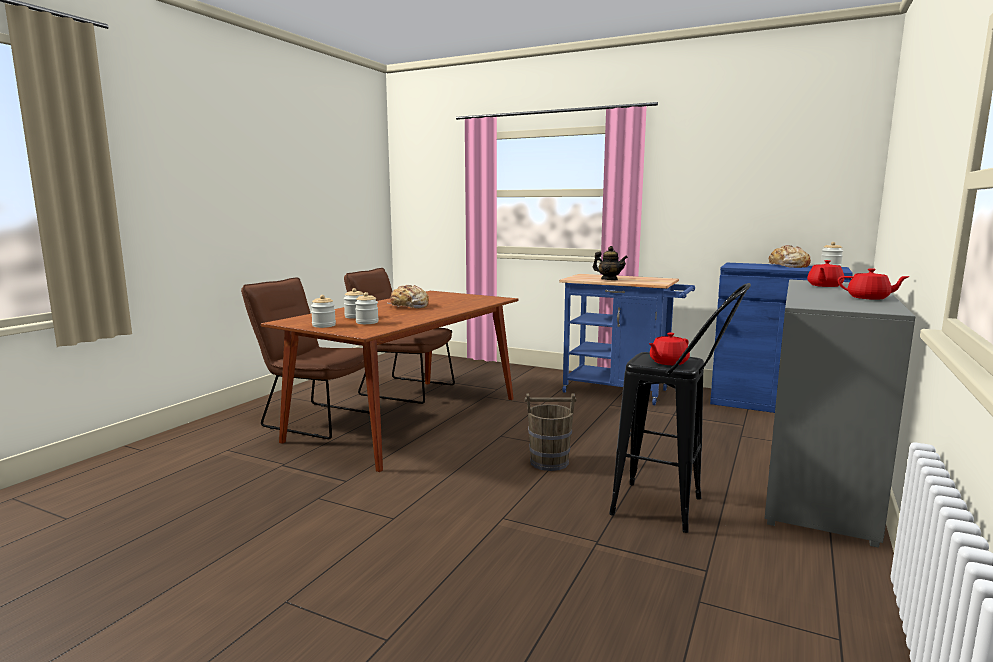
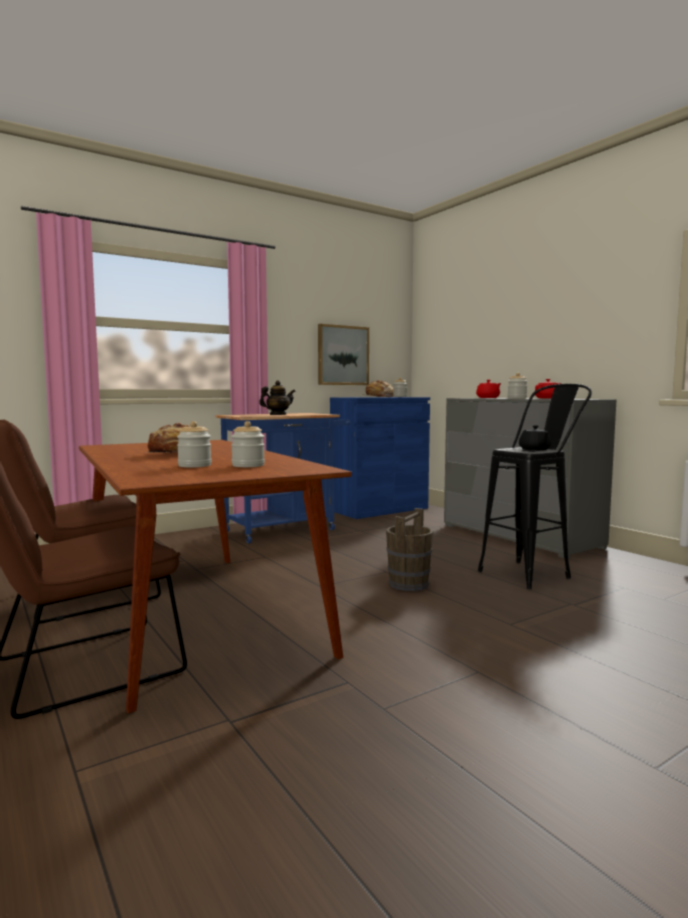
camera: 60 degrees left, 5 degrees down
jar [311,295,336,328] -> jar moved to [507,373,528,399]
red teapot [649,333,690,365] -> black teapot [519,425,552,451]
none -> picture [318,324,369,385]

